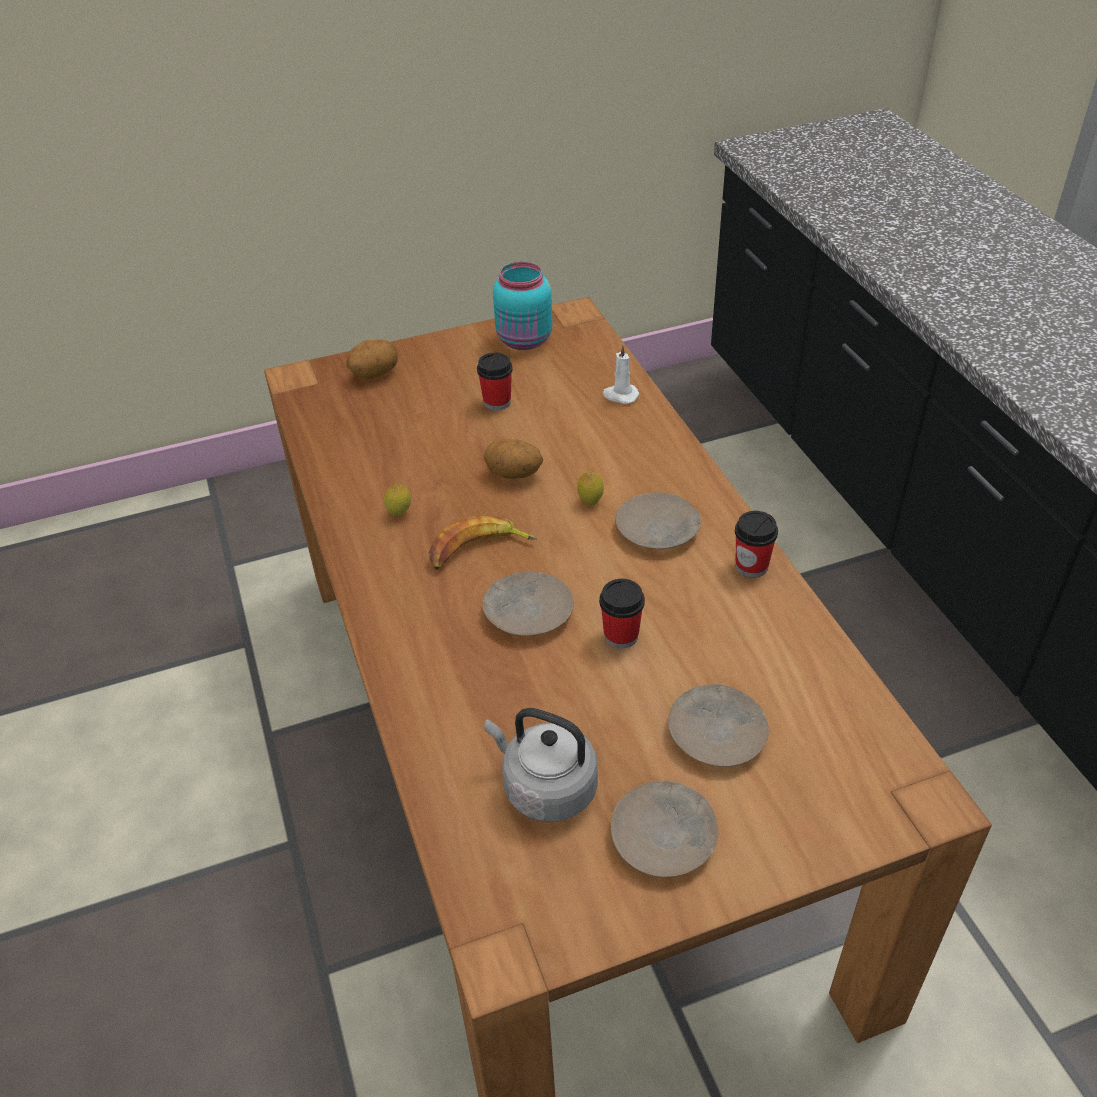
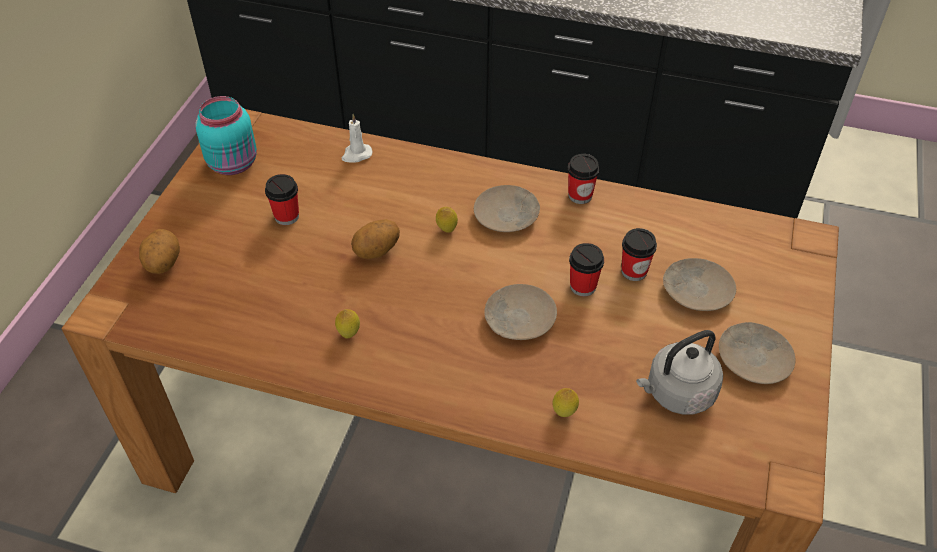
camera: 55 degrees left, 5 degrees up
banana [429,515,537,570] -> none
none -> lemon [552,388,579,417]
none -> cup [621,228,657,281]

